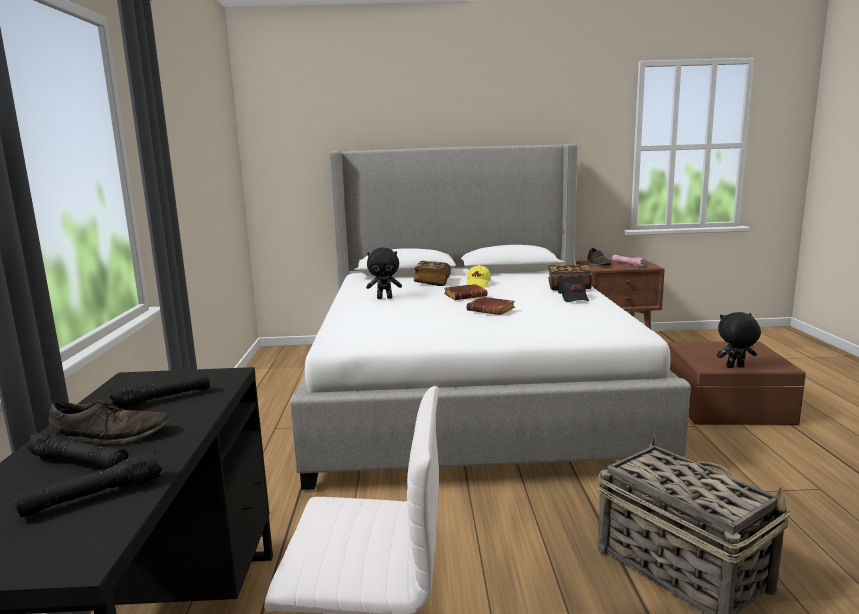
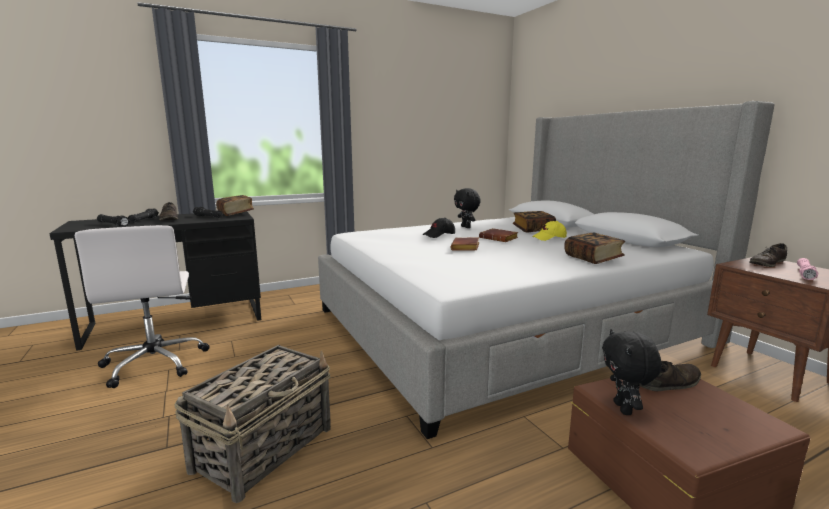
camera: 65 degrees right, 0 degrees up
black cap [558,276,589,302] -> black cap moved to [423,218,455,238]
black plush toy [717,312,761,368] -> black plush toy turned 150 degrees counterclockwise [602,329,662,415]
none -> book [216,195,254,216]
none -> brown shoe [640,361,701,391]

